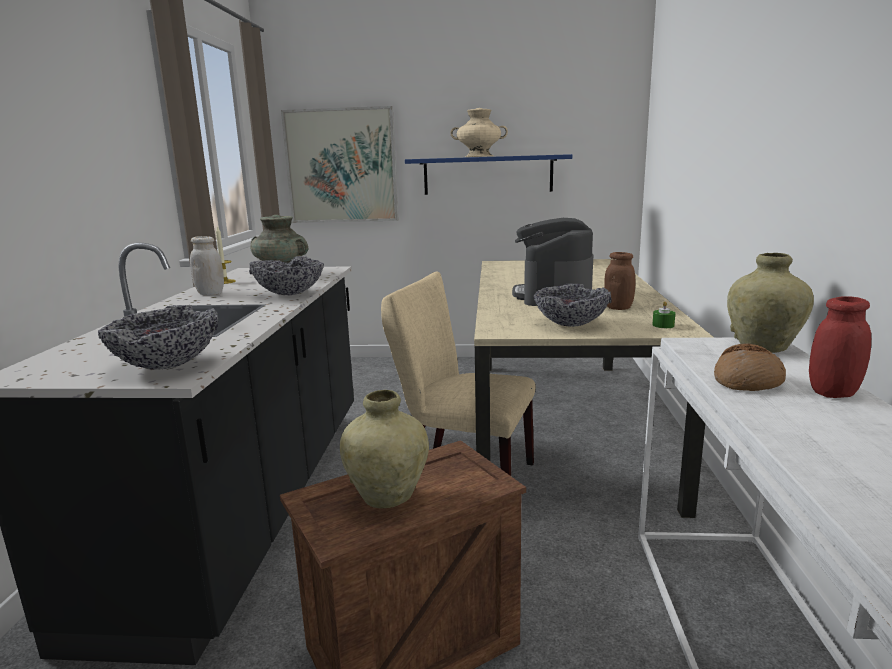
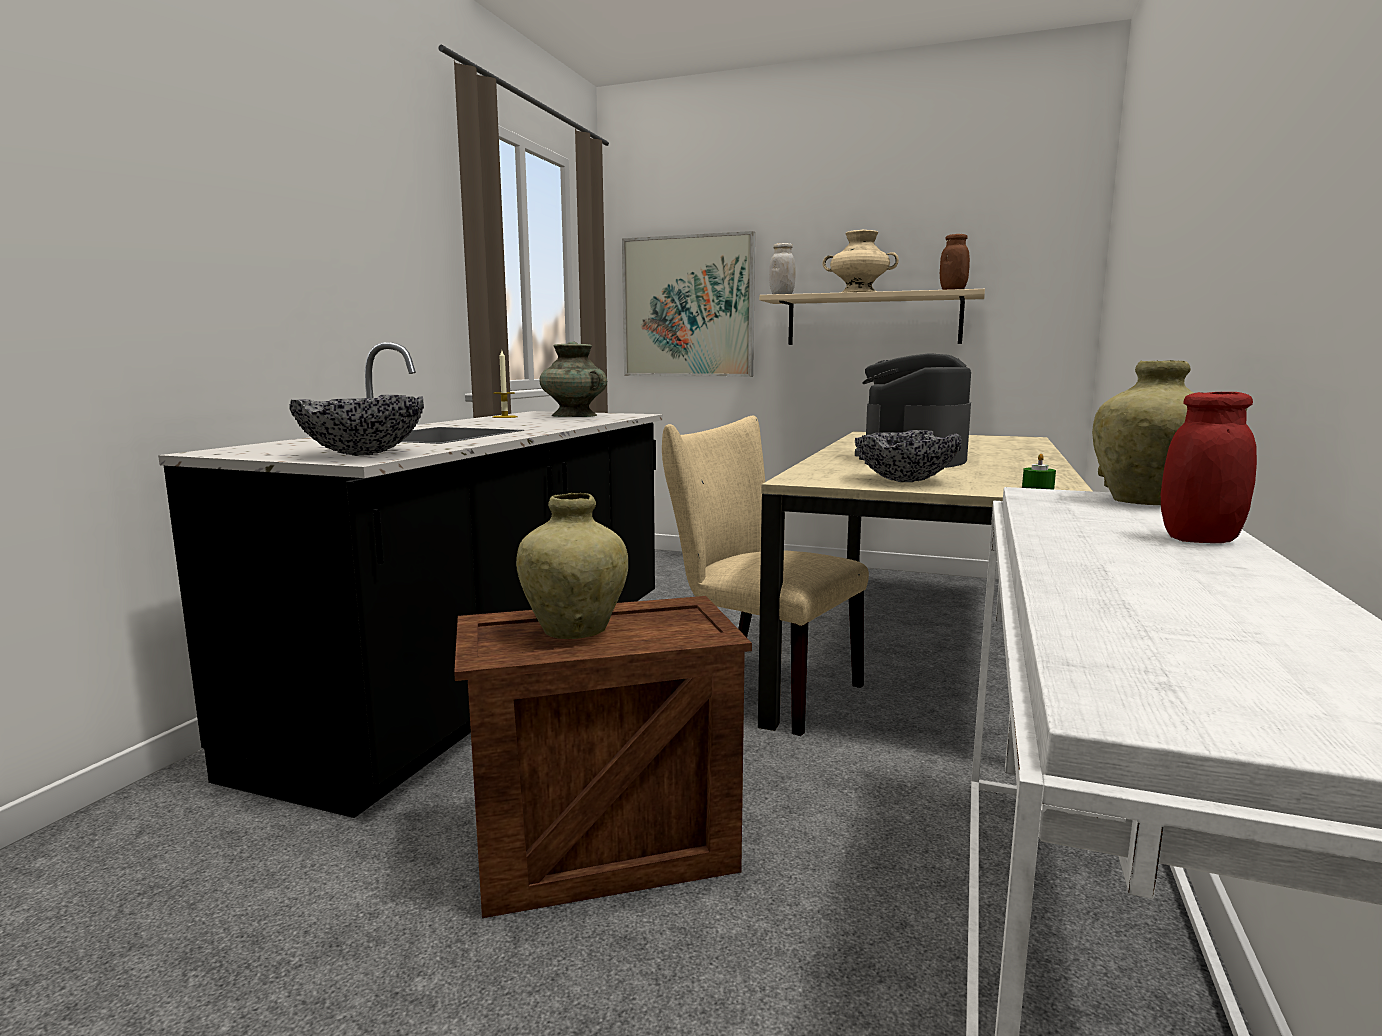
camera: 15 degrees right, 5 degrees down
white jar [190,236,224,295] -> white jar moved to [769,243,796,294]
bowl [249,256,324,295] -> none
blue shelf [405,154,572,195] -> beige shelf [759,289,985,345]
brown jar [604,252,635,310] -> brown jar moved to [940,234,970,290]
bread [714,343,786,391] -> none

